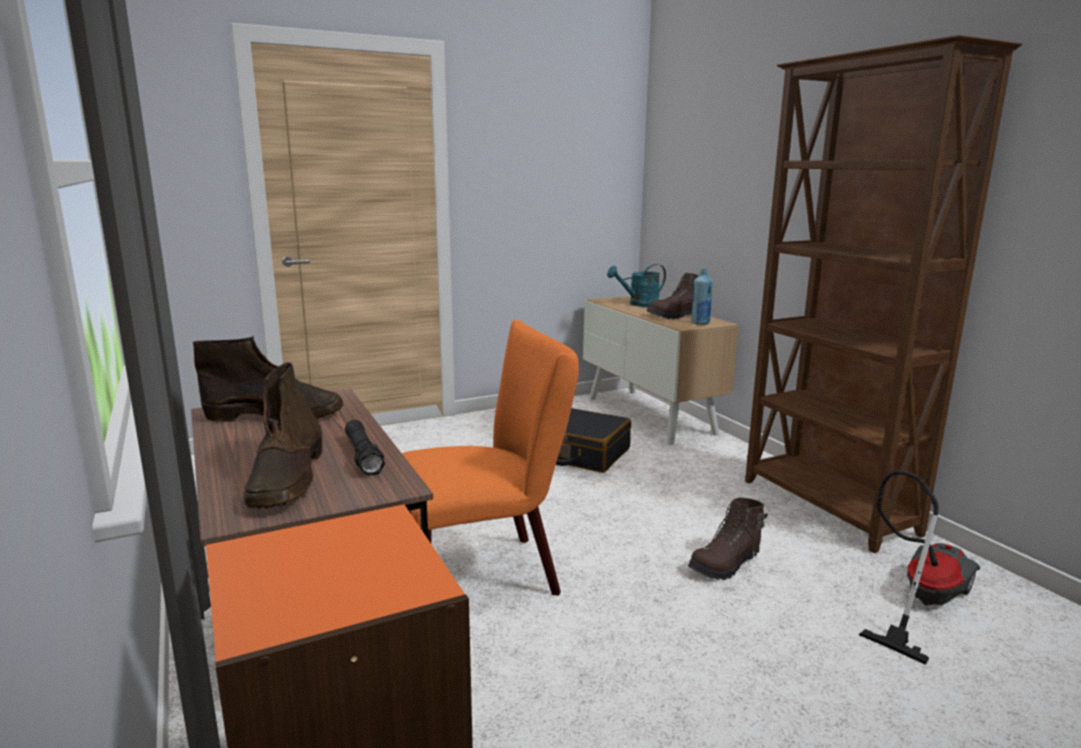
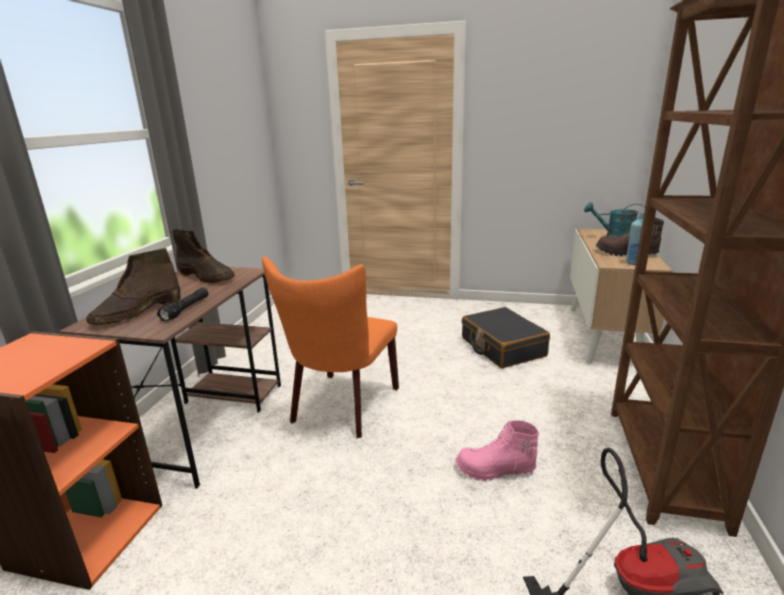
camera: 40 degrees right, 5 degrees up
orange chair [402,320,579,596] -> orange chair turned 90 degrees clockwise [262,256,399,438]
brown boot [688,498,768,580] -> pink boot [455,420,539,481]

